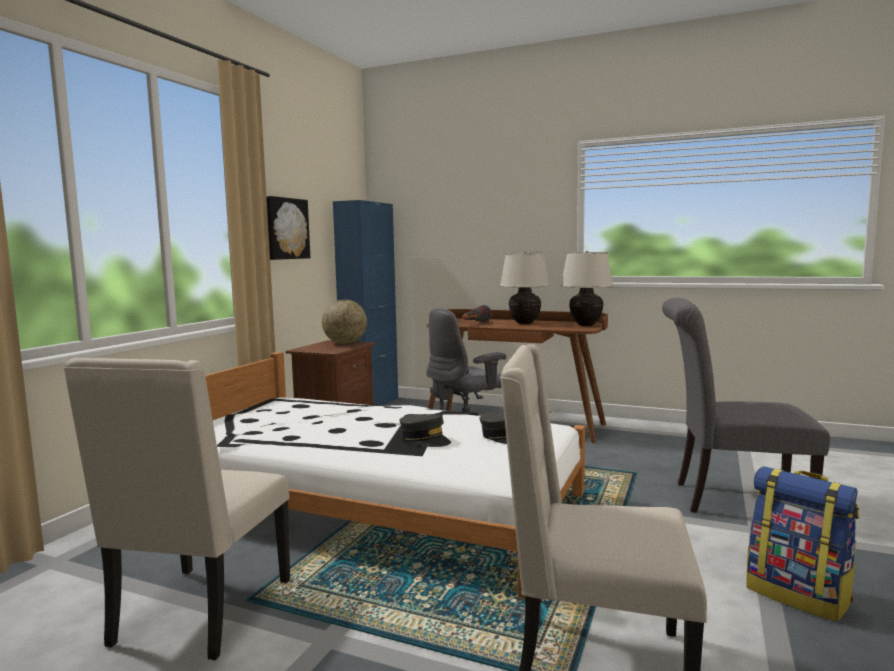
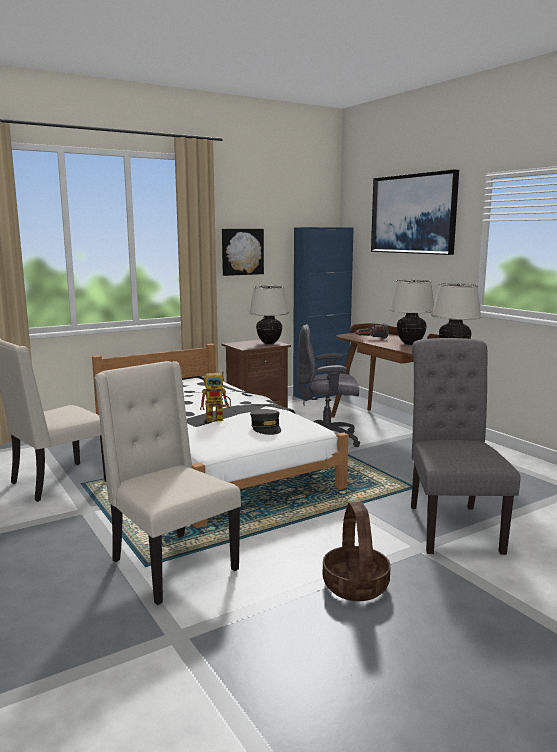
camera: 35 degrees right, 5 degrees up
globe [322,299,367,344] -> beige table lamp [249,286,289,344]
grey cap [400,414,451,447] -> toy robot [200,371,231,422]
grey chair [662,298,830,512] -> grey chair turned 45 degrees clockwise [411,338,520,555]
backpack [746,466,859,622] -> basket [323,502,391,601]
none -> picture [371,169,459,255]

